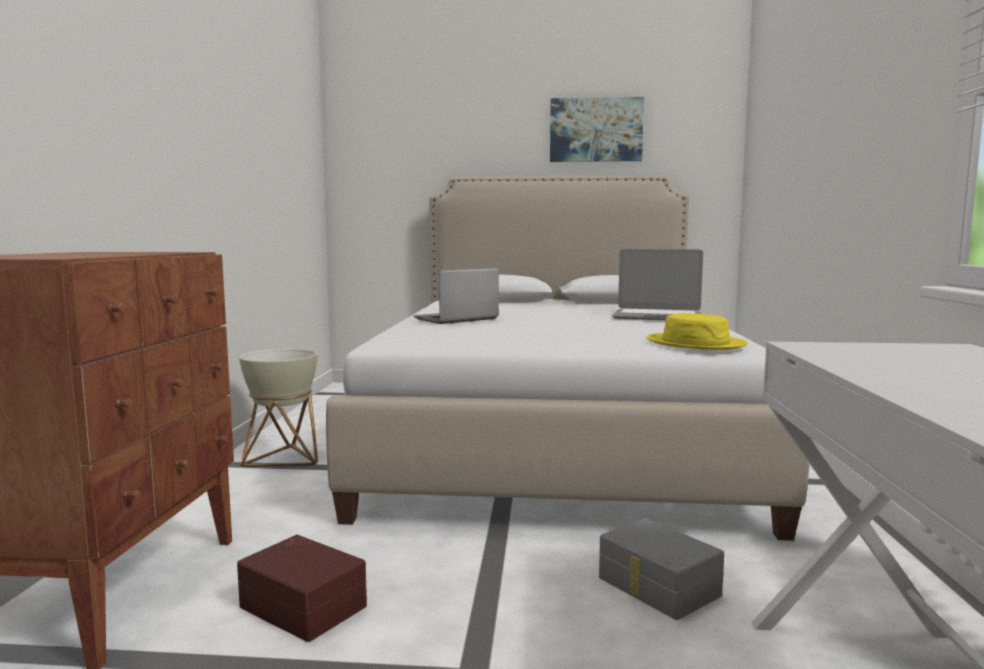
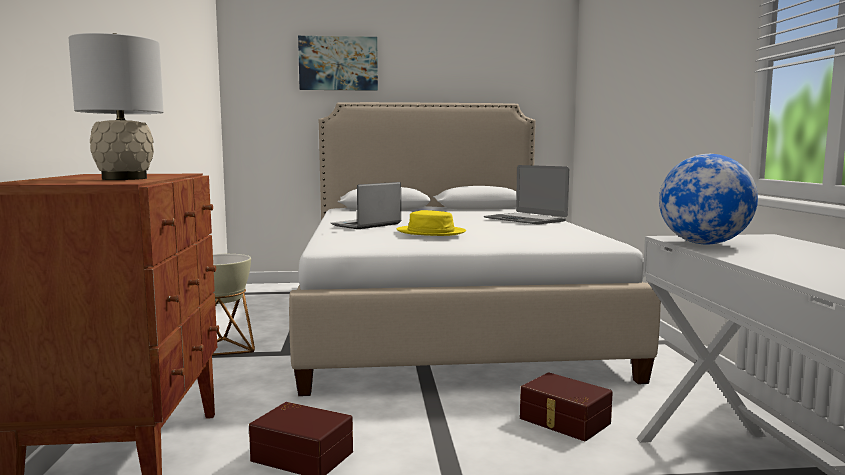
camera: 10 degrees left, 0 degrees up
picture [550,97,644,162] -> picture moved to [298,36,378,91]
grey storage box [599,518,724,620] -> brown storage box [520,372,613,441]
laptop [612,249,703,320] -> laptop turned 45 degrees clockwise [484,165,569,225]
yellow hat [646,313,748,350] -> yellow hat moved to [397,210,466,236]
none -> white table lamp [68,33,163,180]
none -> globe [659,154,758,244]

